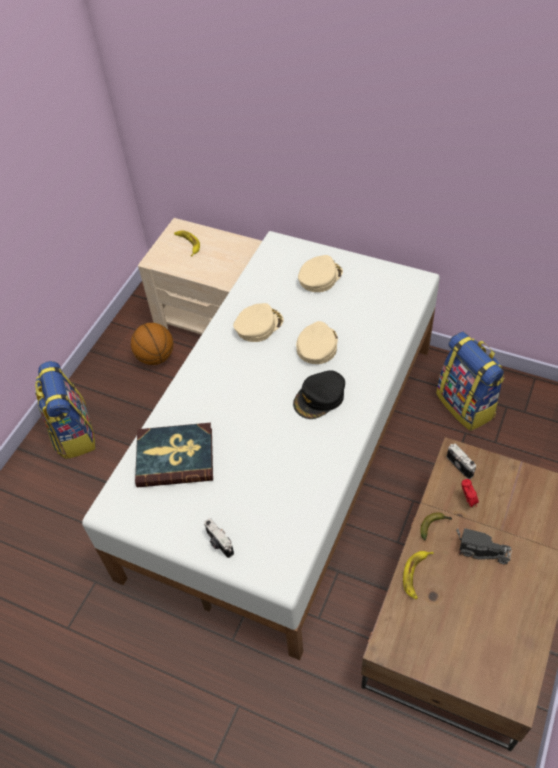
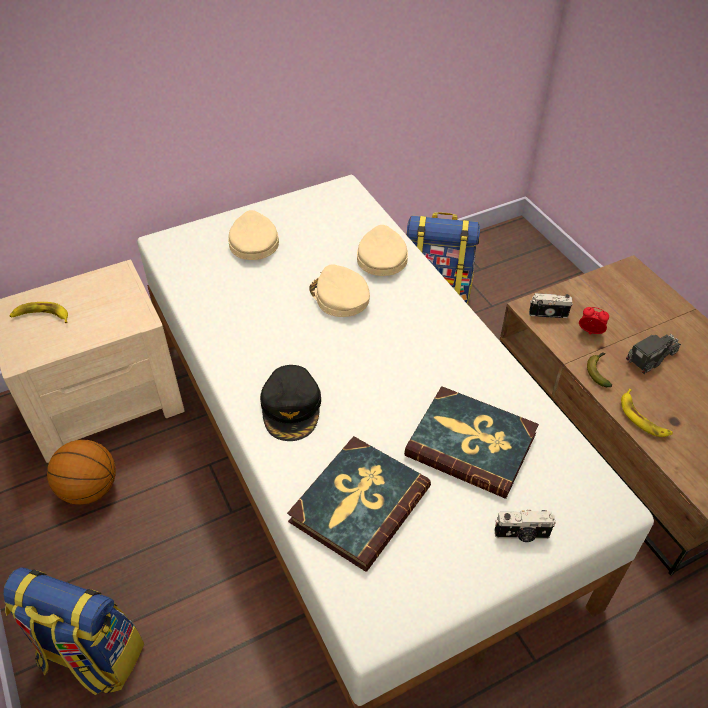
camera: 55 degrees left, 5 degrees down
beige cap [233,303,284,342] -> beige cap moved to [357,225,408,276]
black cap [293,370,345,419] -> black cap moved to [260,365,321,441]
none -> book [404,386,539,499]

